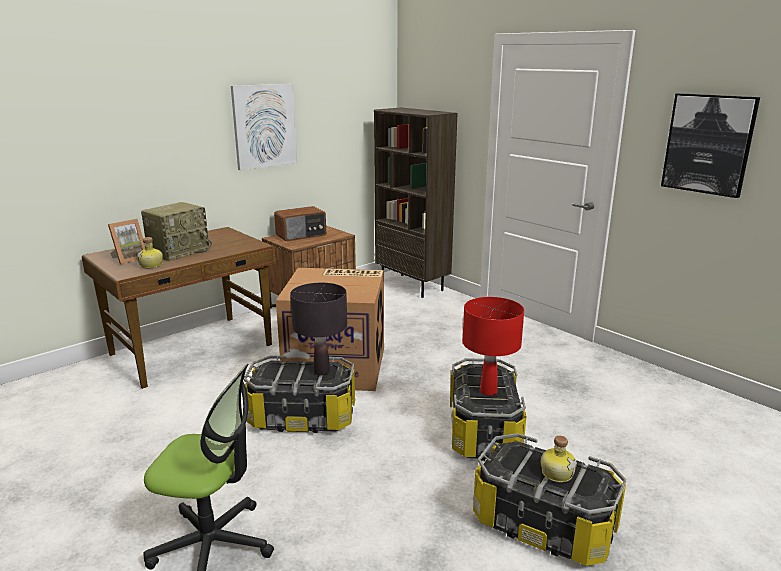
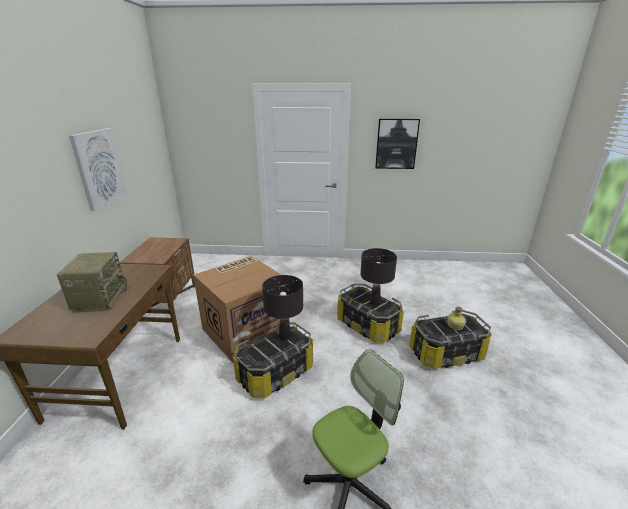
camera: 45 degrees left, 5 degrees up
picture frame [108,219,145,264] -> none
bottle [137,237,163,268] -> none
radio [274,206,326,241] -> none
brown bookcase [374,108,457,298] -> none
red table lamp [462,297,524,396] -> black table lamp [360,248,397,305]

